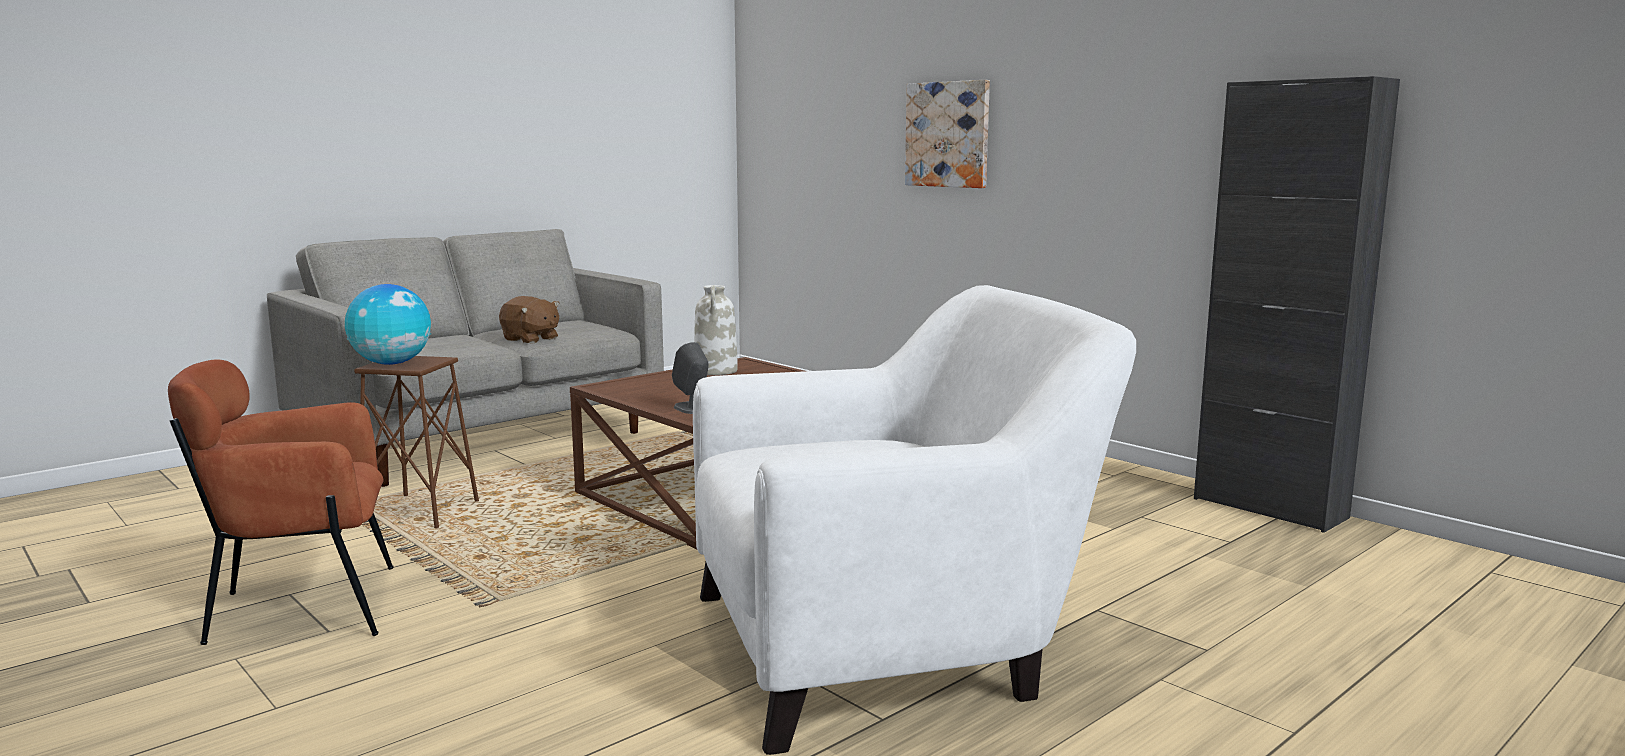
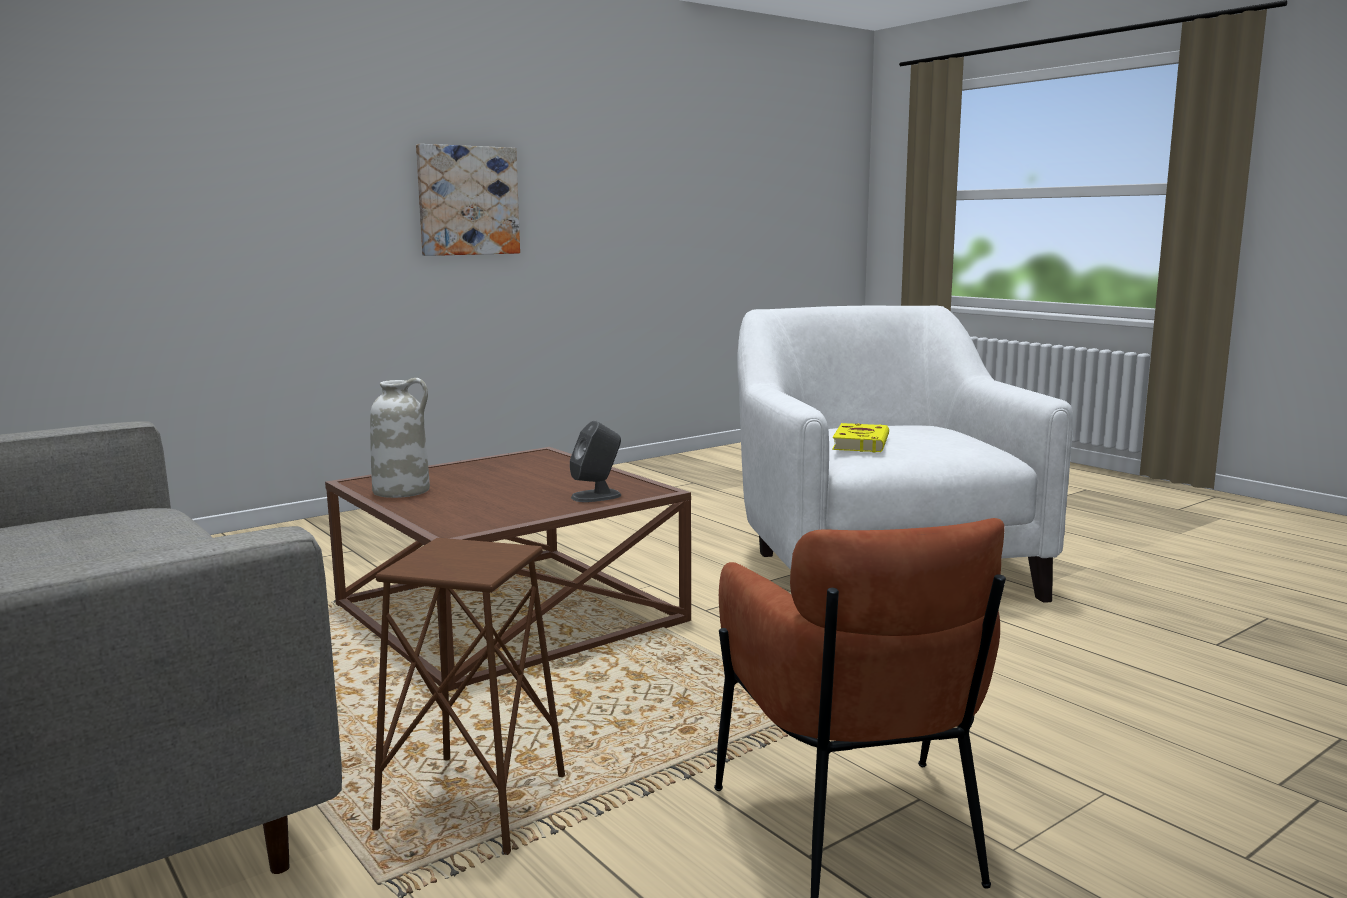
camera: 85 degrees left, 0 degrees up
globe [345,284,431,365] -> none
brown plush toy [499,296,560,344] -> none
picture [905,80,990,188] -> picture moved to [416,144,520,256]
black cabinet [1194,76,1400,533] -> none
none -> yellow book [832,423,889,452]

